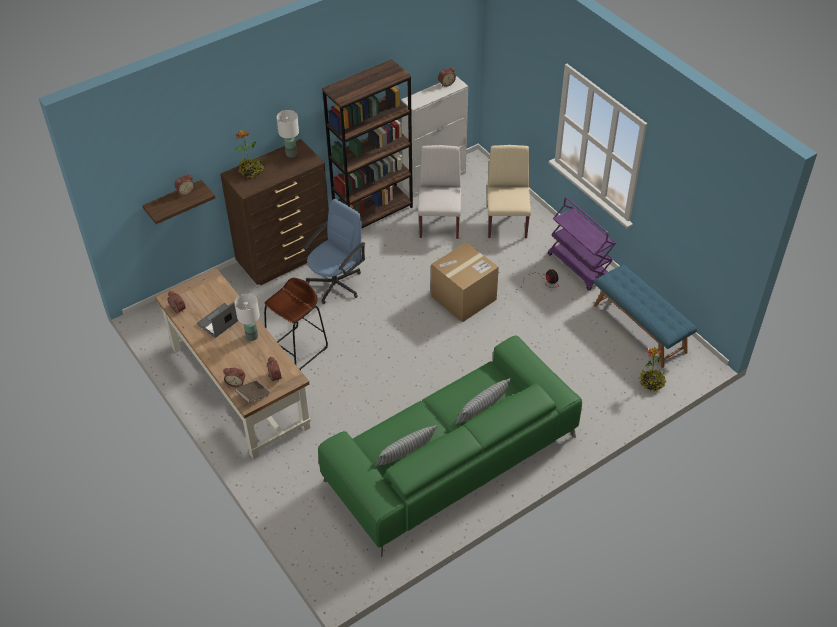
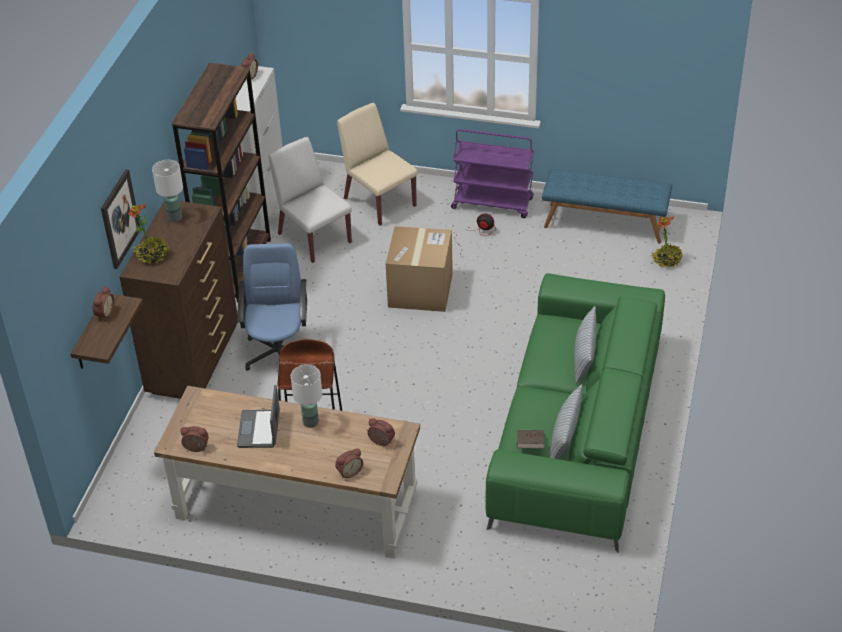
camera: 40 degrees left, 5 degrees down
brown book [235,381,269,403] -> brown book moved to [517,430,544,449]
none -> picture [101,169,141,269]

